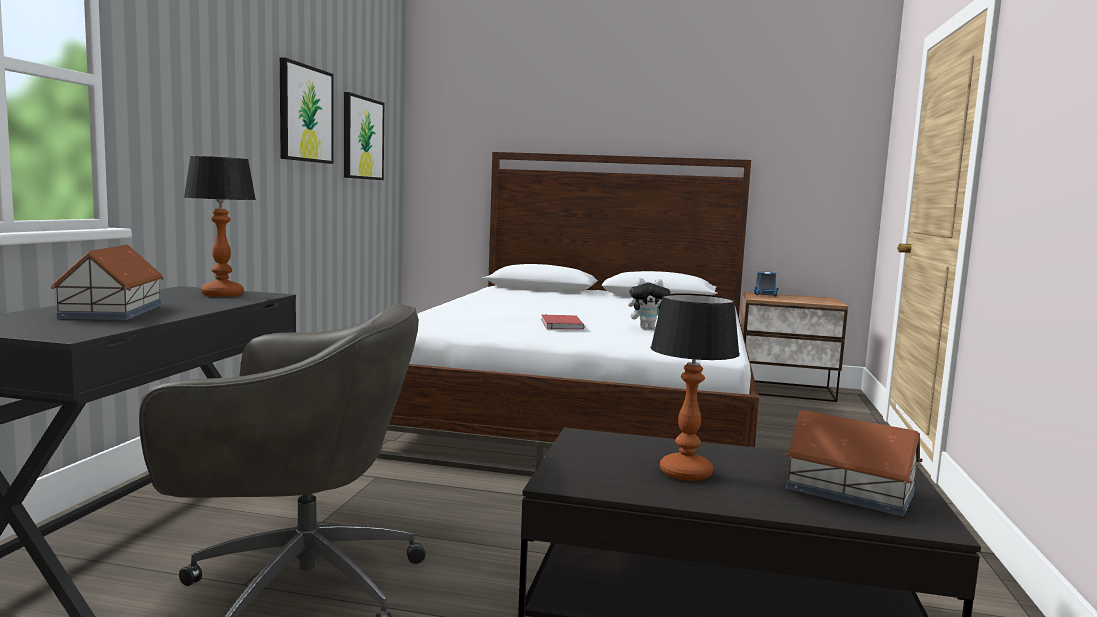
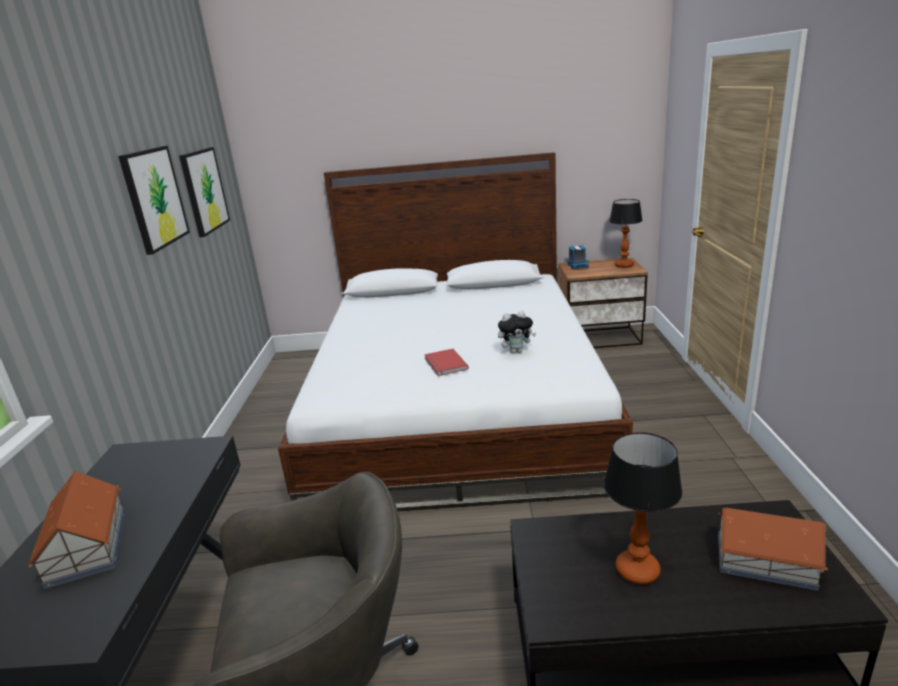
camera: 10 degrees left, 15 degrees up
table lamp [184,156,256,297] -> table lamp moved to [609,199,642,268]

